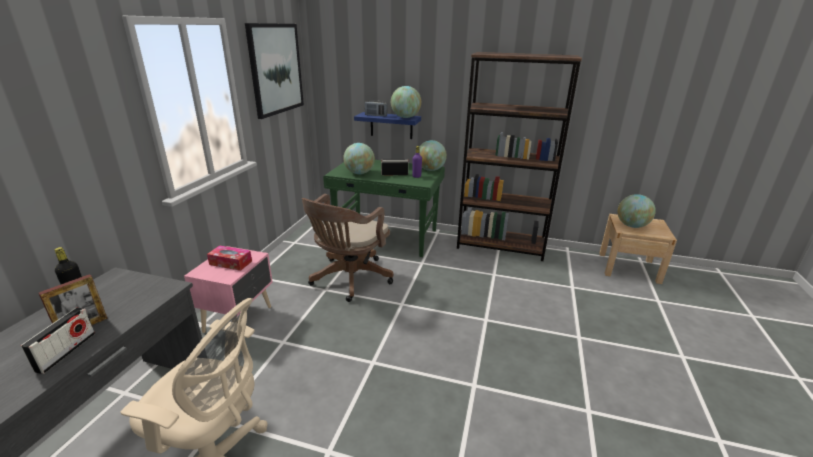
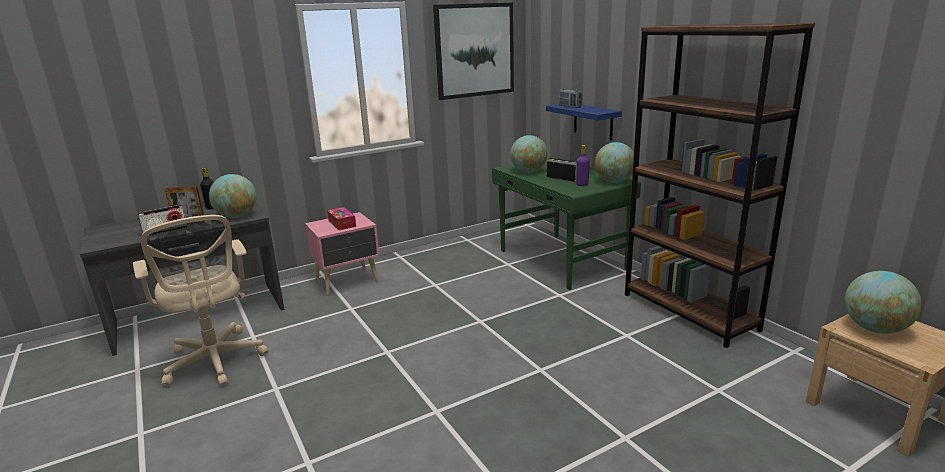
camera: 45 degrees right, 5 degrees down
brown office chair [302,194,394,302] -> none
globe [391,86,421,118] -> globe moved to [209,174,257,218]

